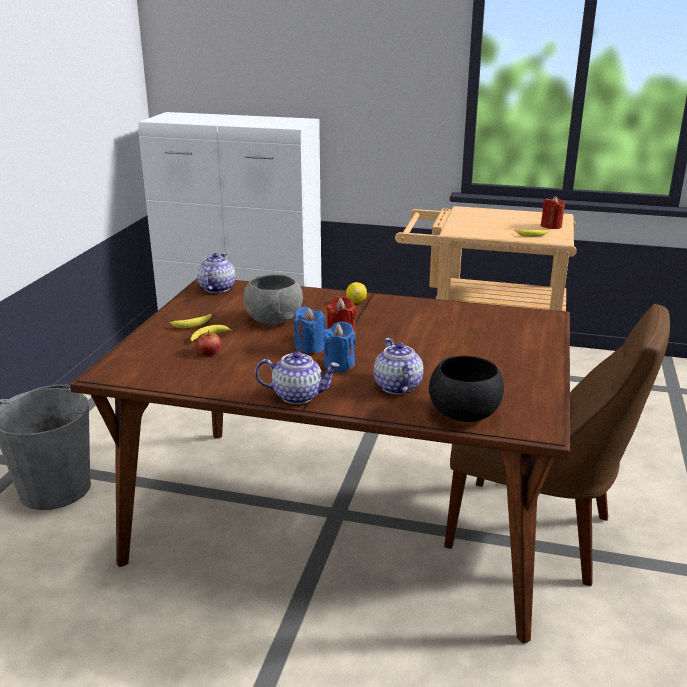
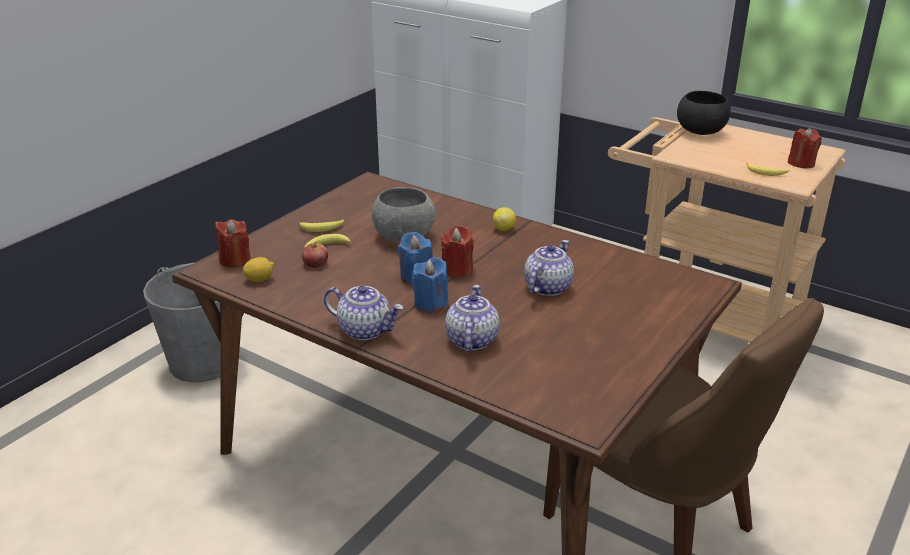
camera: 20 degrees right, 5 degrees up
teapot [197,253,236,293] -> teapot moved to [524,240,574,296]
black bowl [429,356,504,422] -> black bowl moved to [677,91,731,135]
none -> red candle [215,219,251,267]
none -> lemon [242,257,274,282]

